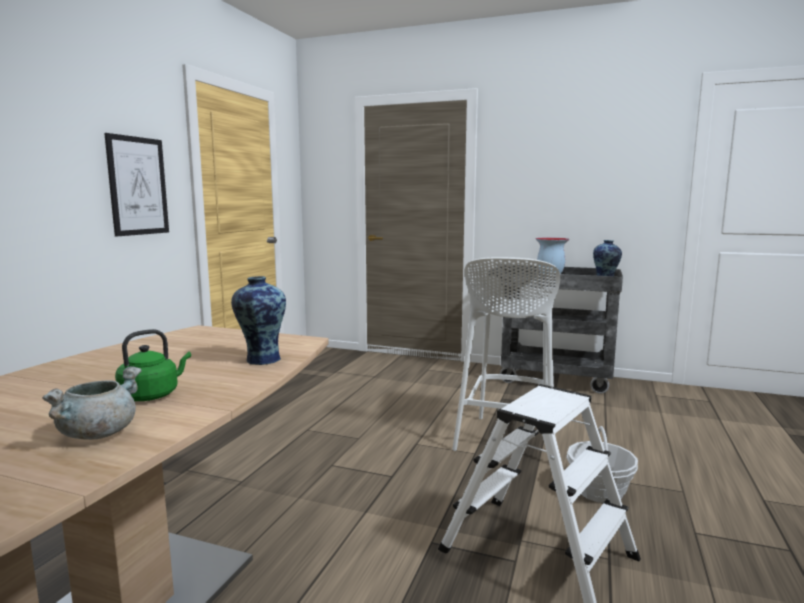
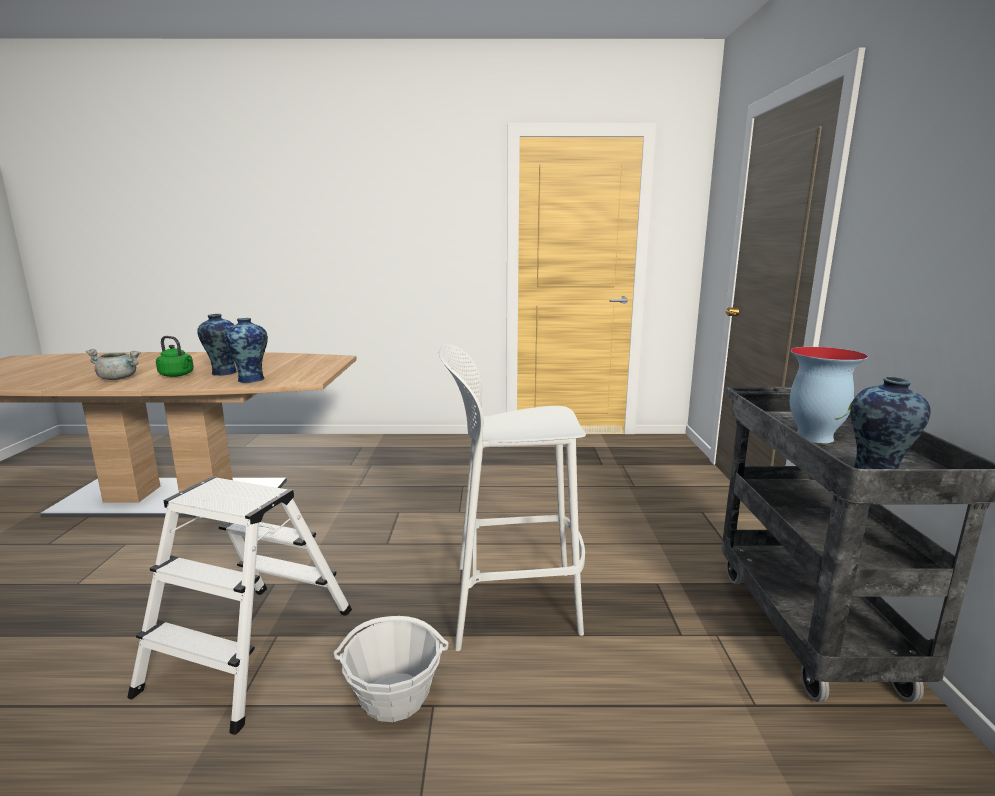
camera: 70 degrees right, 5 degrees up
picture [104,133,169,237] -> none
none -> vase [197,314,237,376]

